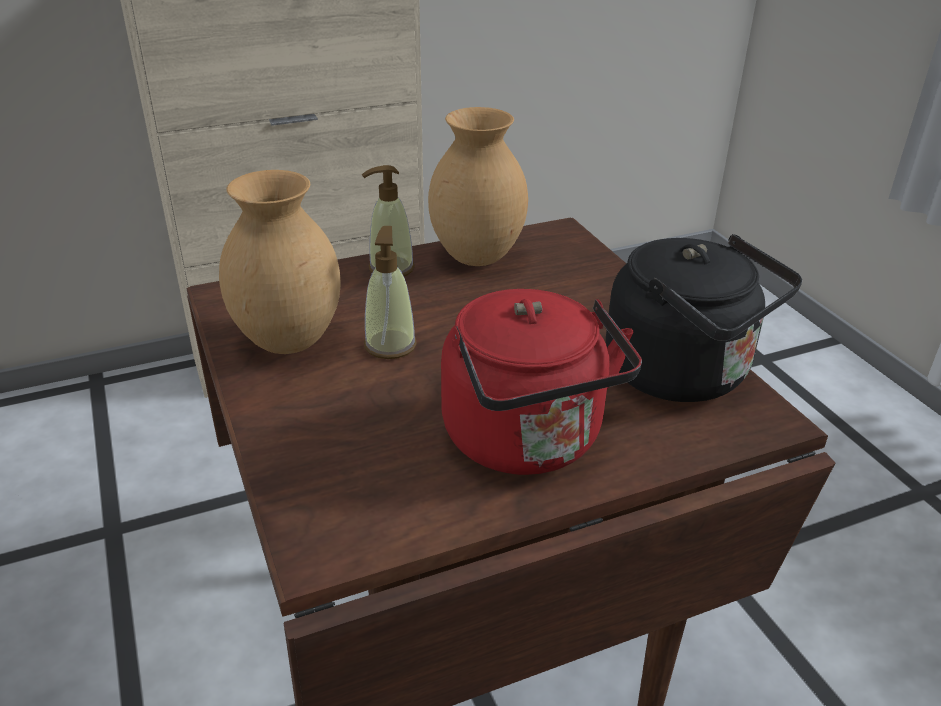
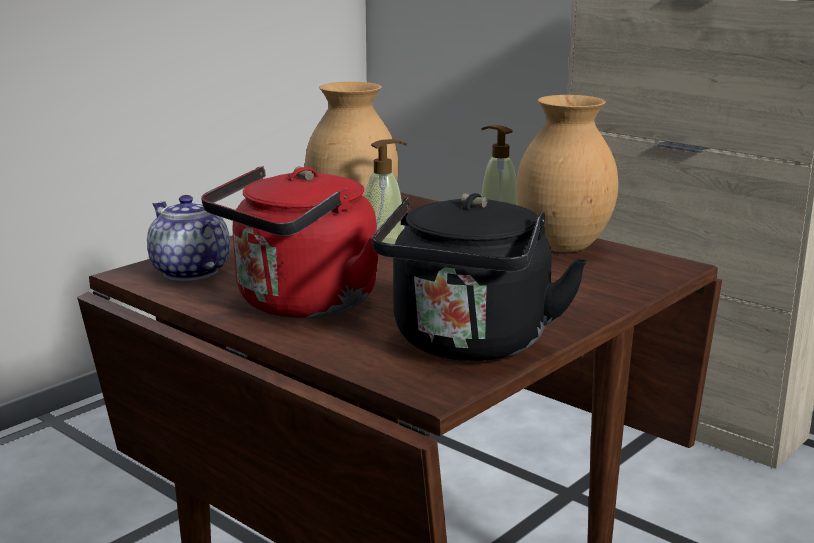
camera: 65 degrees right, 15 degrees down
none -> teapot [147,195,230,281]

